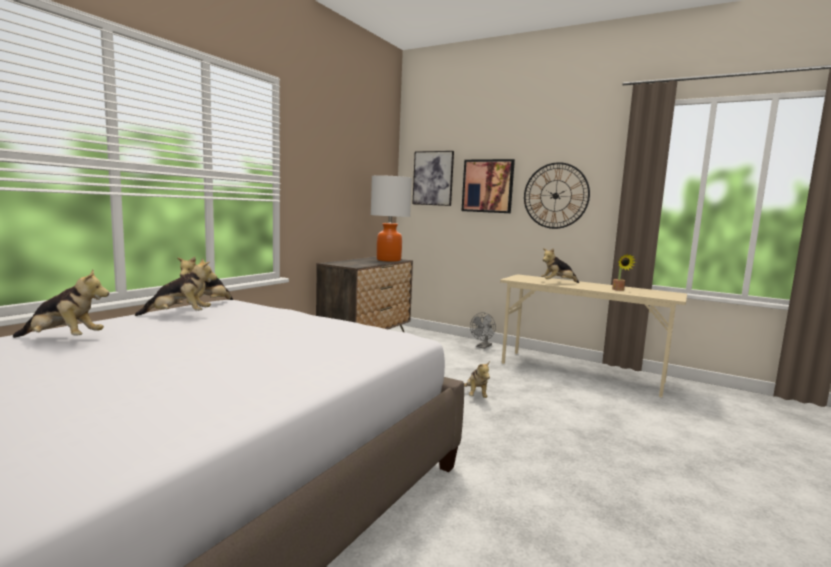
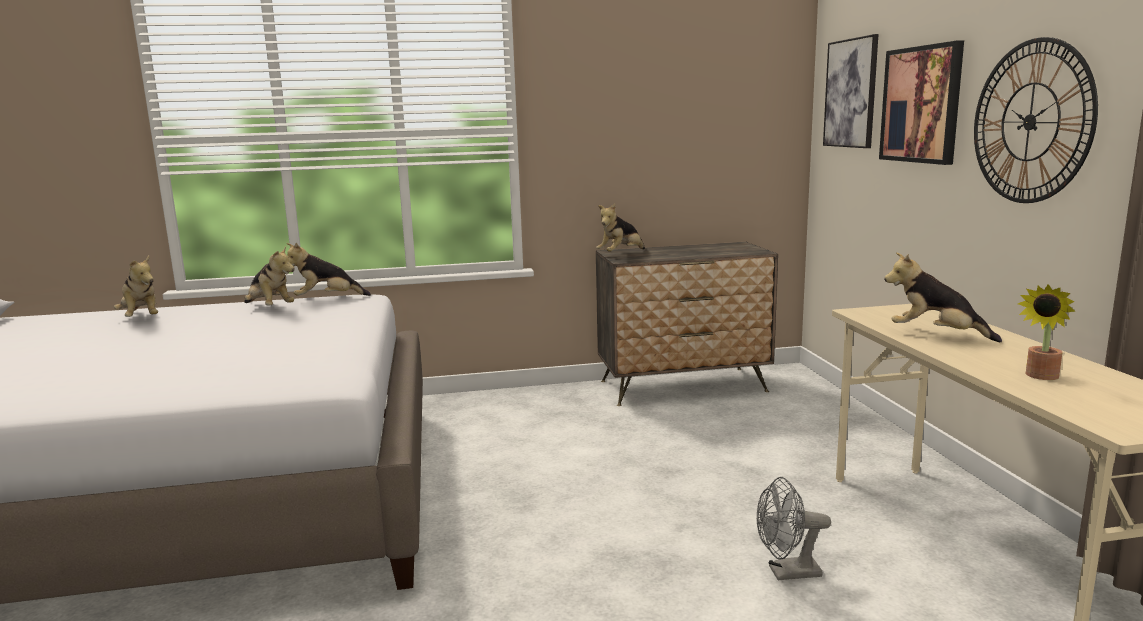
camera: 50 degrees right, 5 degrees up
table lamp [371,175,412,262] -> none
plush toy [464,361,490,398] -> plush toy moved to [596,204,645,252]
grey fan [470,312,496,349] -> grey fan moved to [757,477,831,580]

